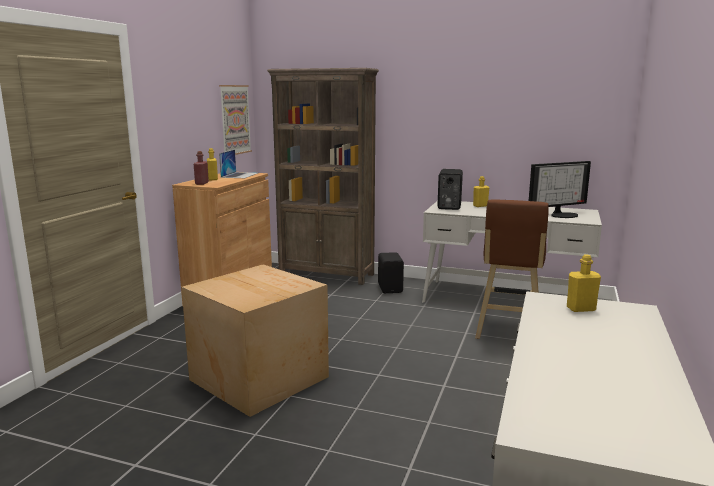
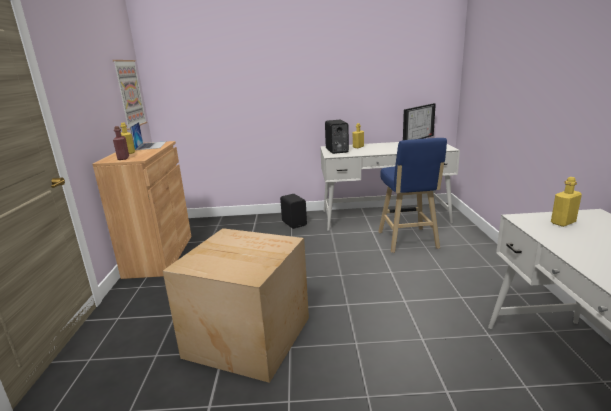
camera: 20 degrees left, 5 degrees up
brown bookcase [267,68,379,285] -> none
brown stool [475,199,549,339] -> blue stool [378,138,447,253]

